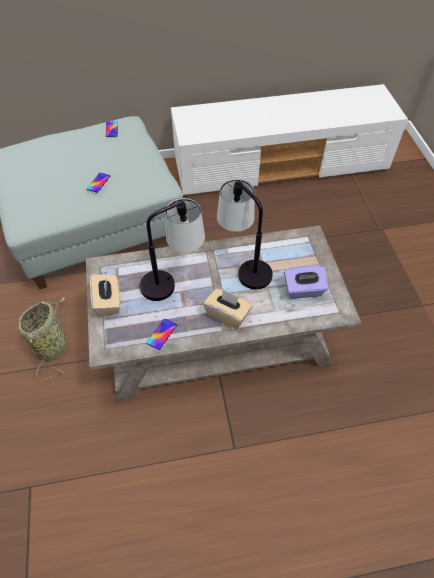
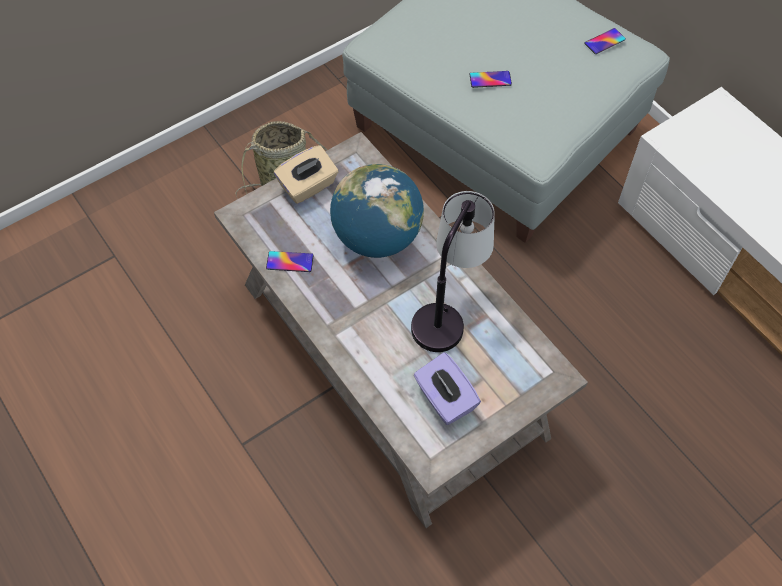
camera: 65 degrees right, 5 degrees up
table lamp [139,198,205,301] -> globe [330,164,424,258]
beige tissue box [203,289,252,329] -> none

